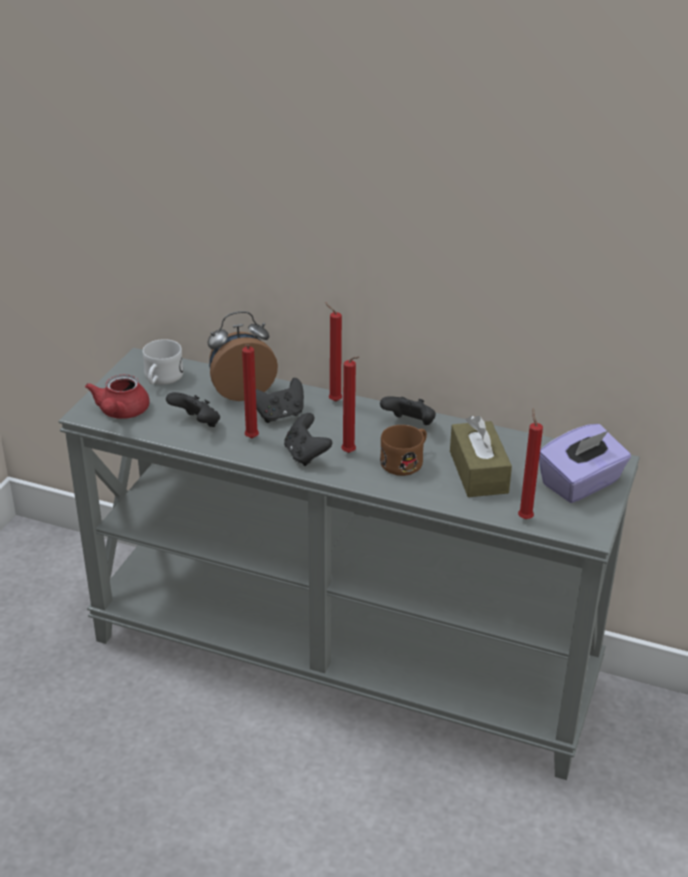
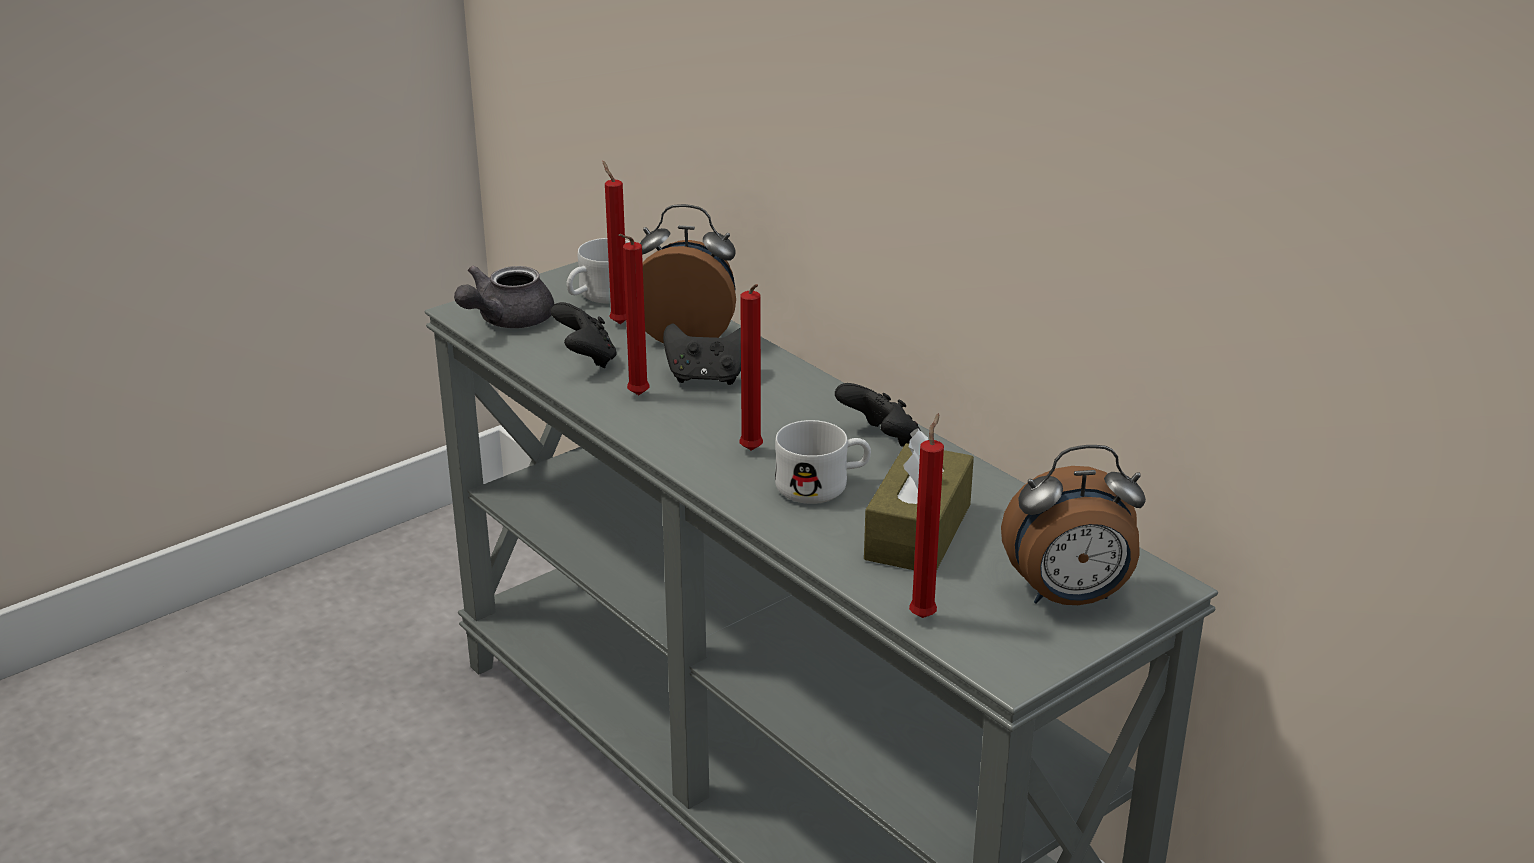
camera: 30 degrees right, 5 degrees down
red teapot [85,375,150,419] -> grey teapot [454,266,554,328]
black game controller [284,413,332,466] -> none
red candle [325,302,342,402] -> red candle moved to [602,161,626,324]
brown mug [380,425,427,476] -> white mug [775,420,871,504]
purple tissue box [539,424,631,503] -> alarm clock [1001,445,1146,605]

